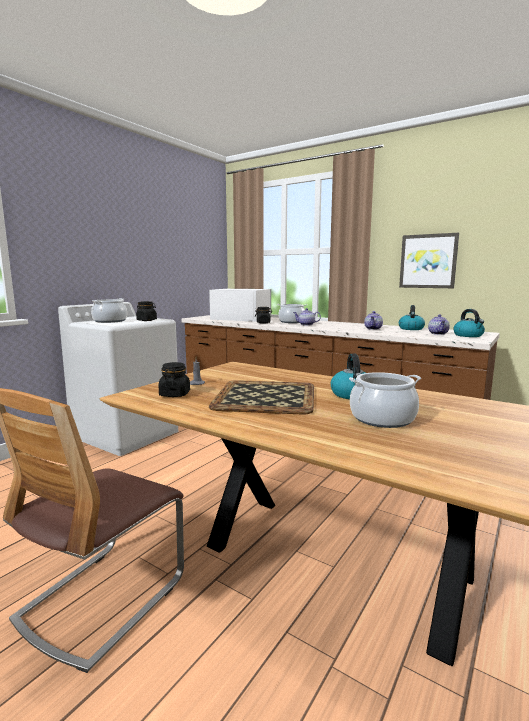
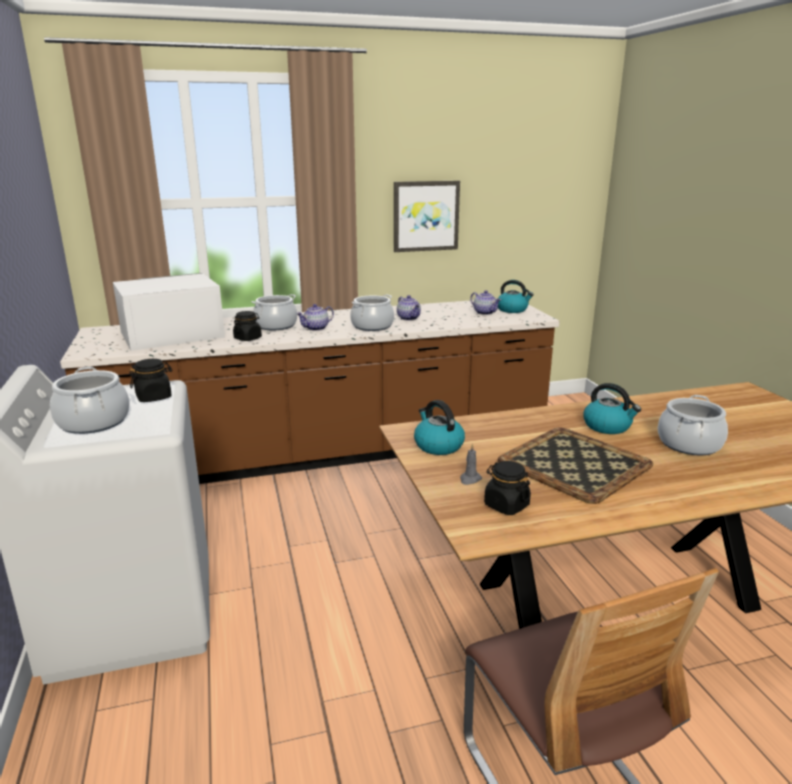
camera: 50 degrees left, 10 degrees up
kettle [399,305,425,330] -> kettle moved to [414,400,465,455]
none -> cooking pot [350,295,394,331]

